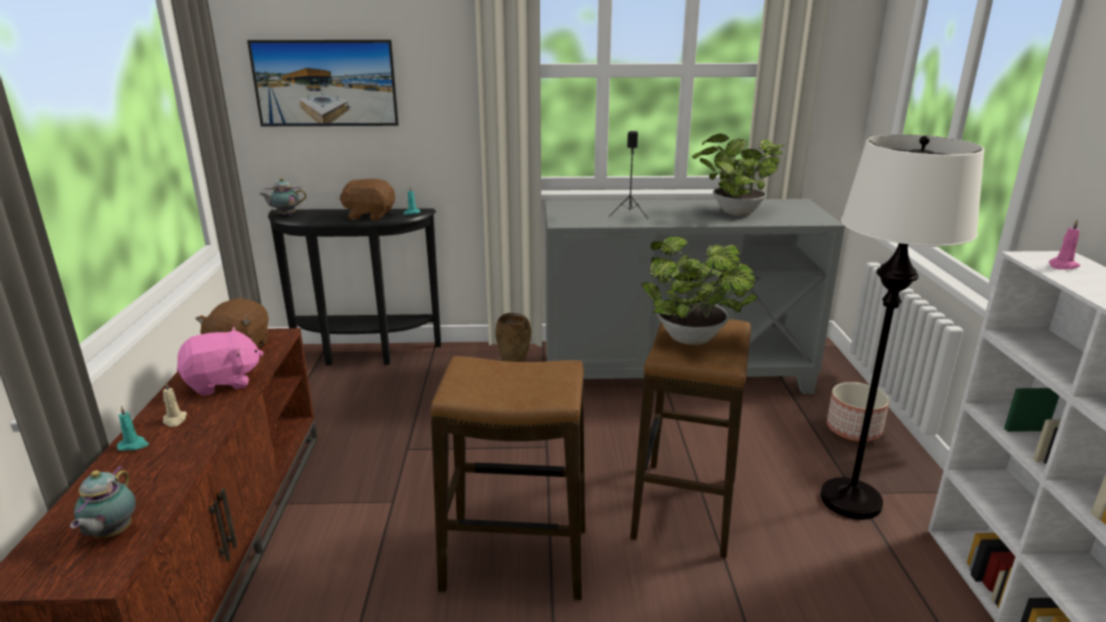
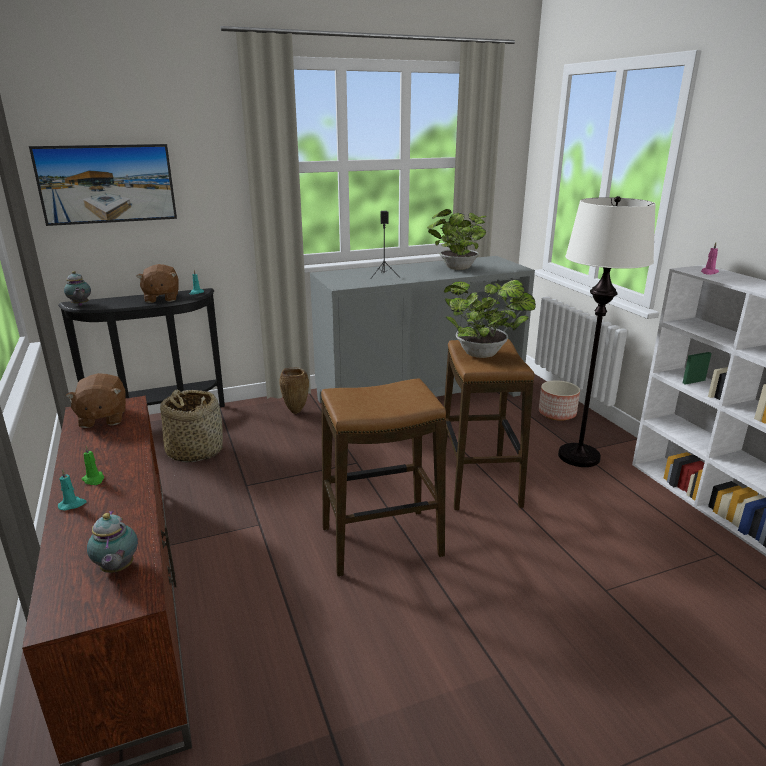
camera: 20 degrees left, 0 degrees up
beige candle [163,382,187,427] -> green candle [81,446,104,485]
pink plush toy [177,327,263,396] -> none
teapot [260,178,307,216] -> teapot turned 90 degrees counterclockwise [64,271,91,306]
brown plush toy [339,179,395,221] -> brown plush toy turned 90 degrees counterclockwise [136,264,179,303]
none -> basket [160,389,223,462]

